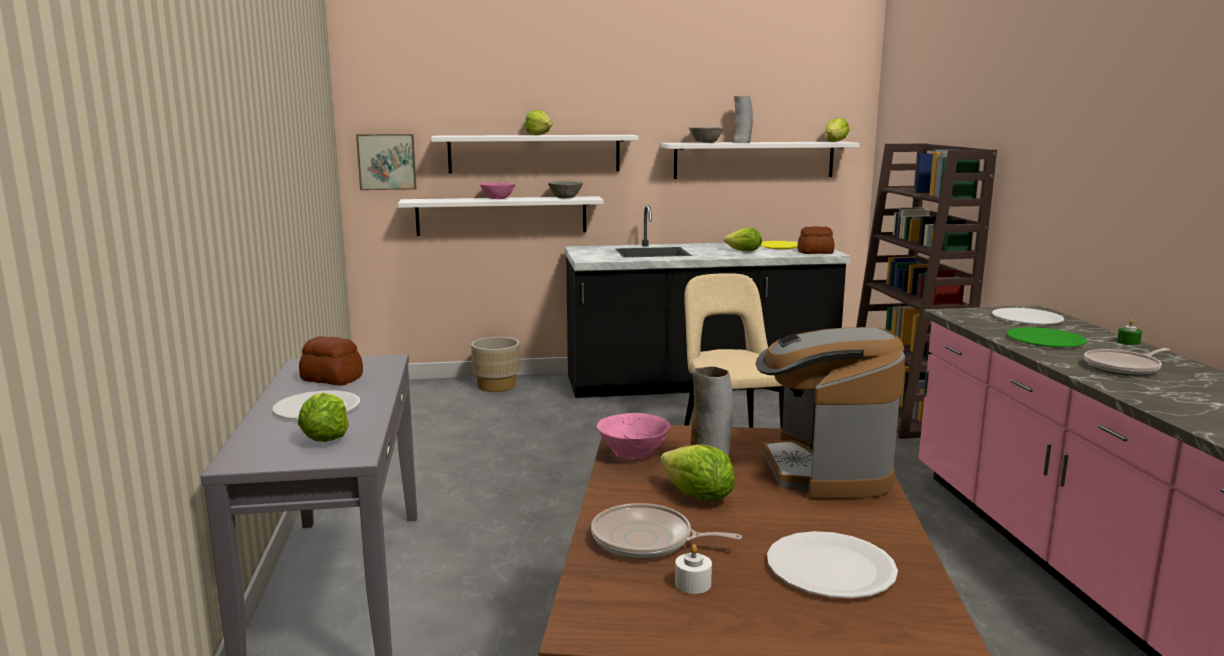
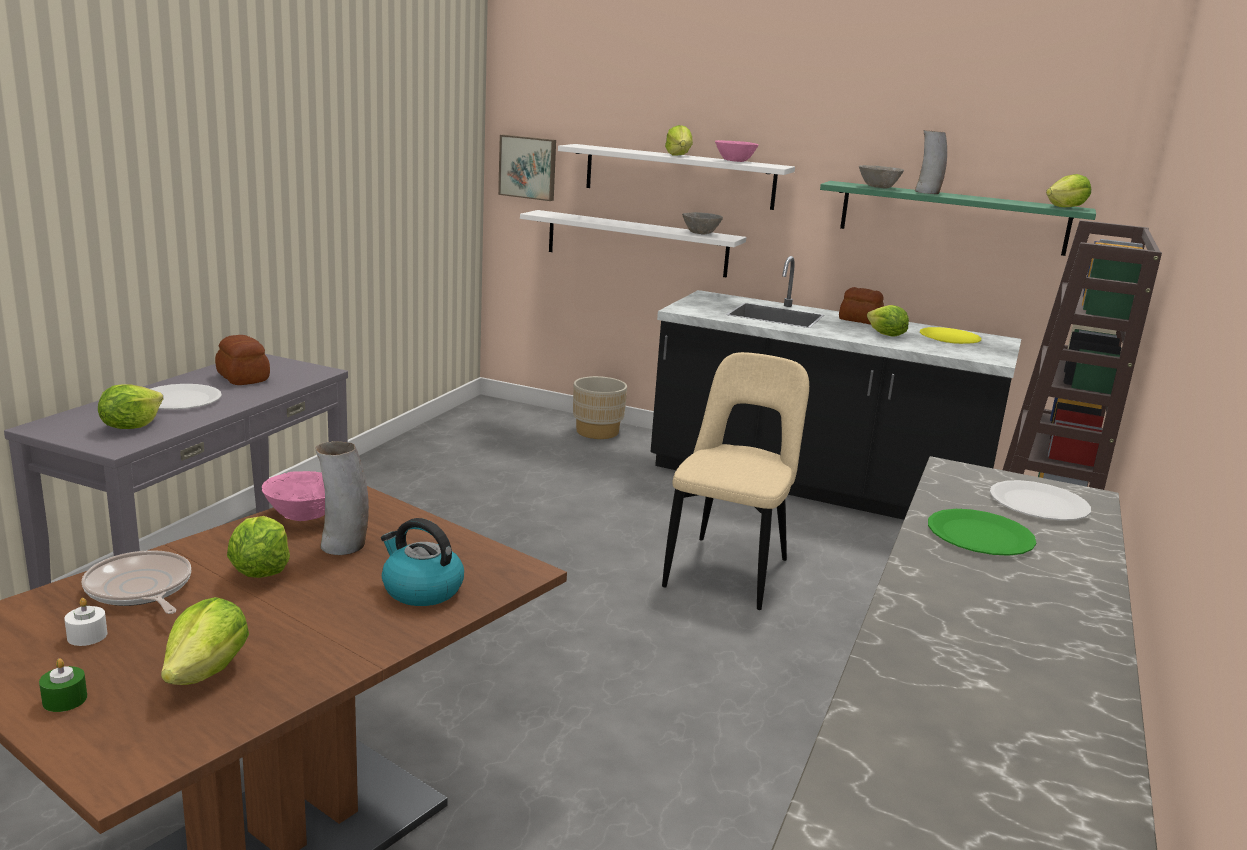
camera: 30 degrees right, 5 degrees up
pink bowl [480,182,515,199] -> pink bowl moved to [715,140,758,162]
white shelf [661,142,860,179] -> green shelf [820,181,1096,256]
coffee machine [755,327,905,499] -> kettle [381,518,464,606]
white plate [767,531,898,598] -> lettuce [161,597,249,685]
bread [797,226,834,254] -> bread moved to [839,287,884,325]
frying pan [1084,348,1170,376] -> none
green candle [1117,319,1142,346] -> green candle moved to [39,658,87,712]

